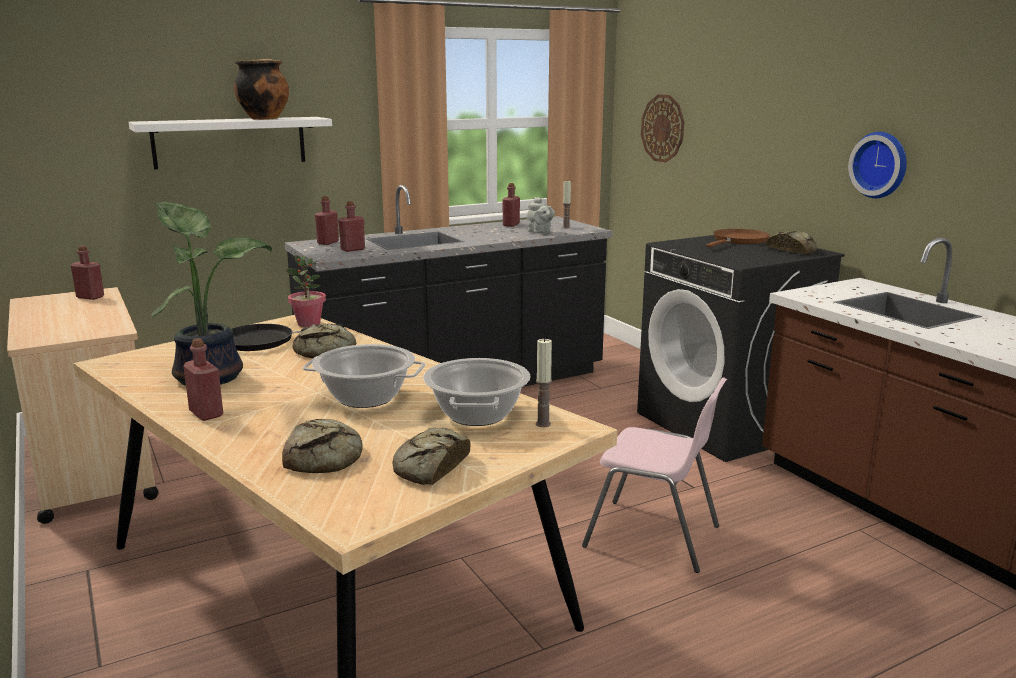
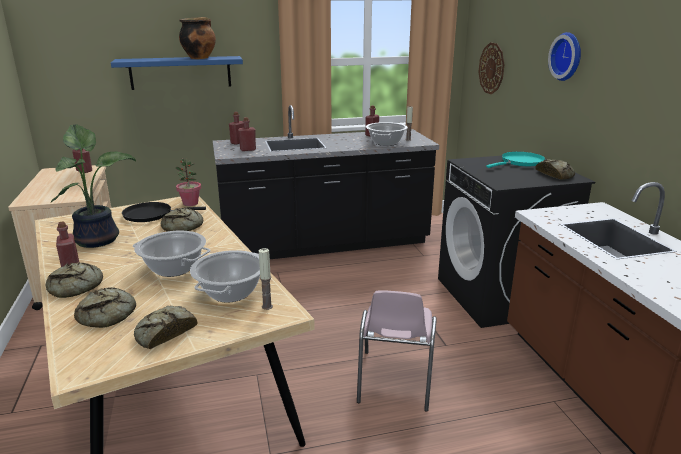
camera: 15 degrees right, 5 degrees up
white shelf [129,117,332,170] -> blue shelf [111,56,243,90]
grey teapot [527,197,555,233] -> cooking pot [366,122,408,146]
pink chair [582,377,727,573] -> pink chair turned 60 degrees clockwise [357,291,437,412]
brown frying pan [706,229,770,247] -> turquoise frying pan [486,152,545,168]
wall clock [848,132,907,198] -> wall clock moved to [548,32,581,81]
none -> bread [45,262,103,298]

